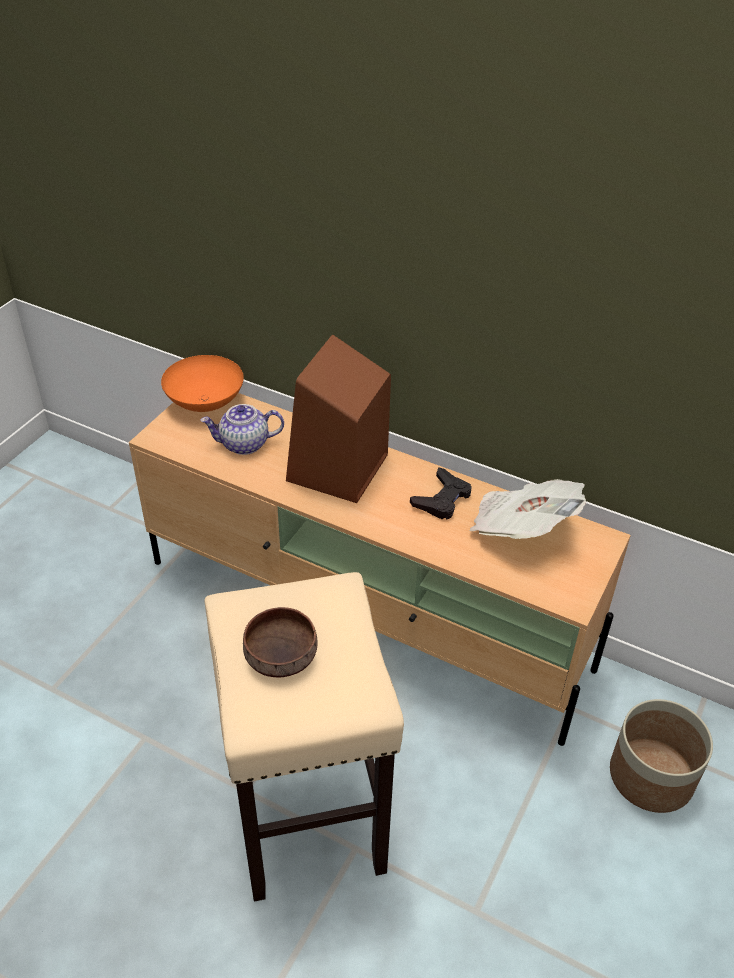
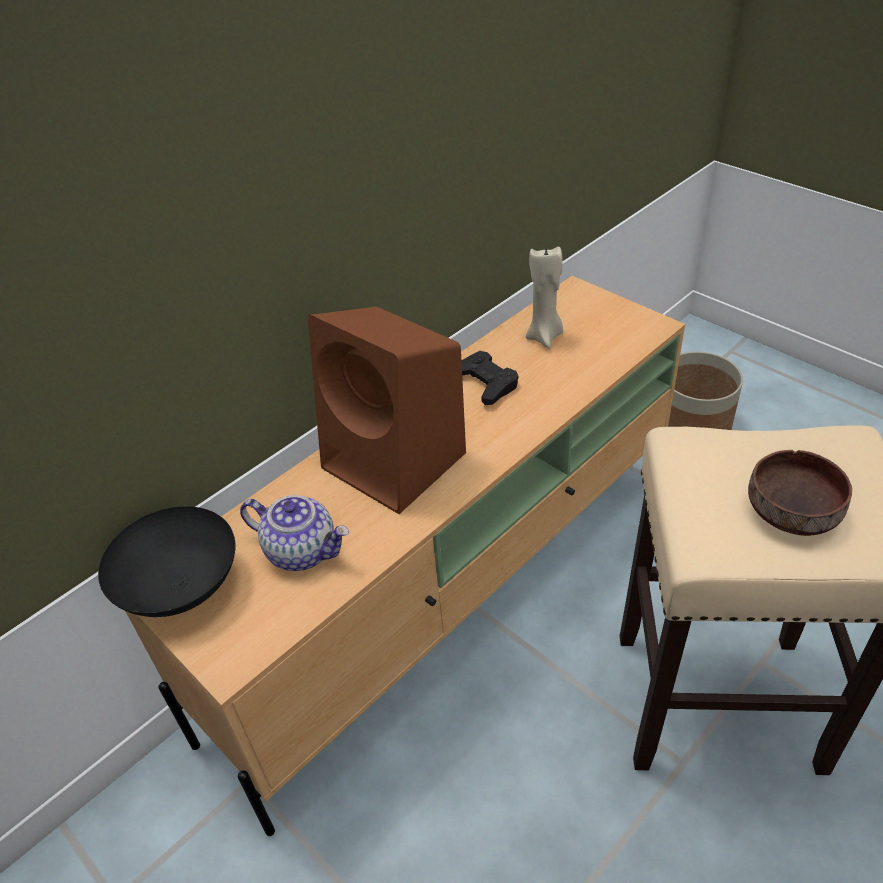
camera: 70 degrees left, 0 degrees up
orange bowl [161,355,244,412] -> black bowl [98,506,235,617]
teapot [200,404,284,455] -> teapot turned 75 degrees counterclockwise [240,495,349,571]
newspaper [470,479,586,539] -> beige candle [526,246,563,348]

